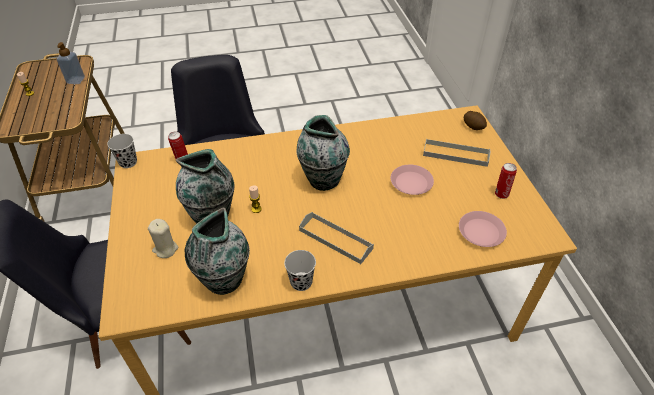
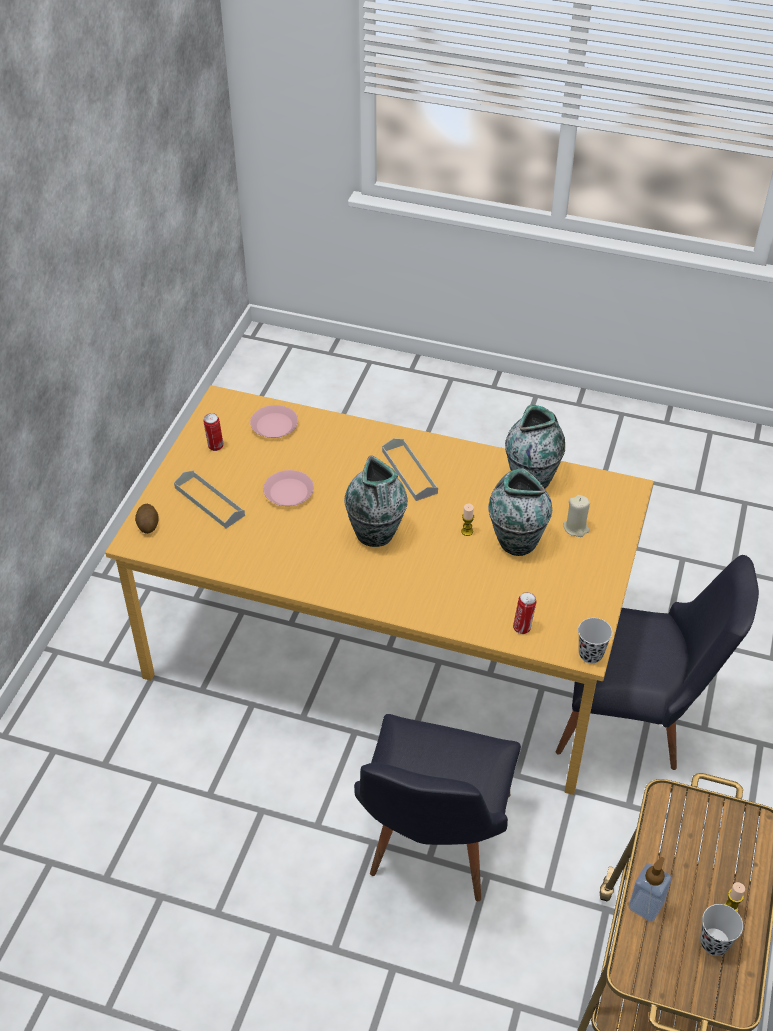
camera: 150 degrees left, 0 degrees up
black cup [284,250,316,291] -> black cup moved to [700,904,743,956]

